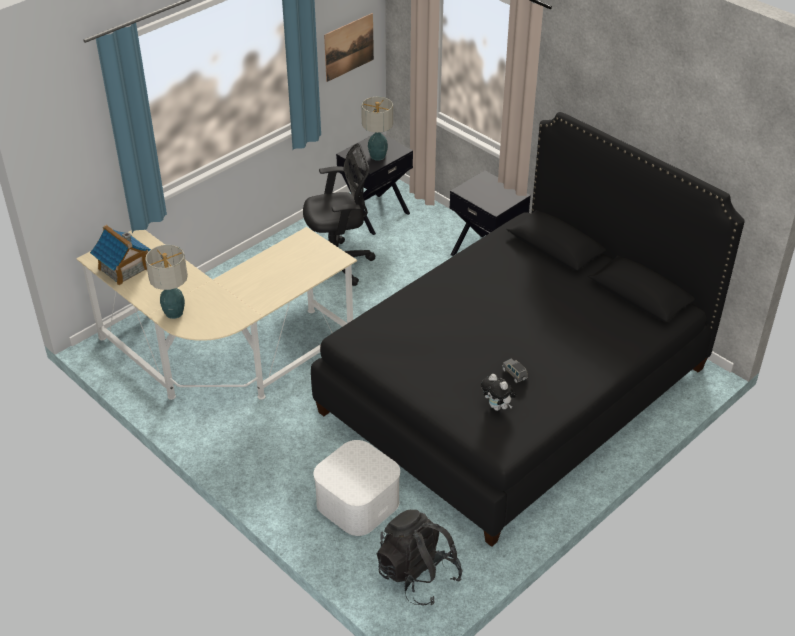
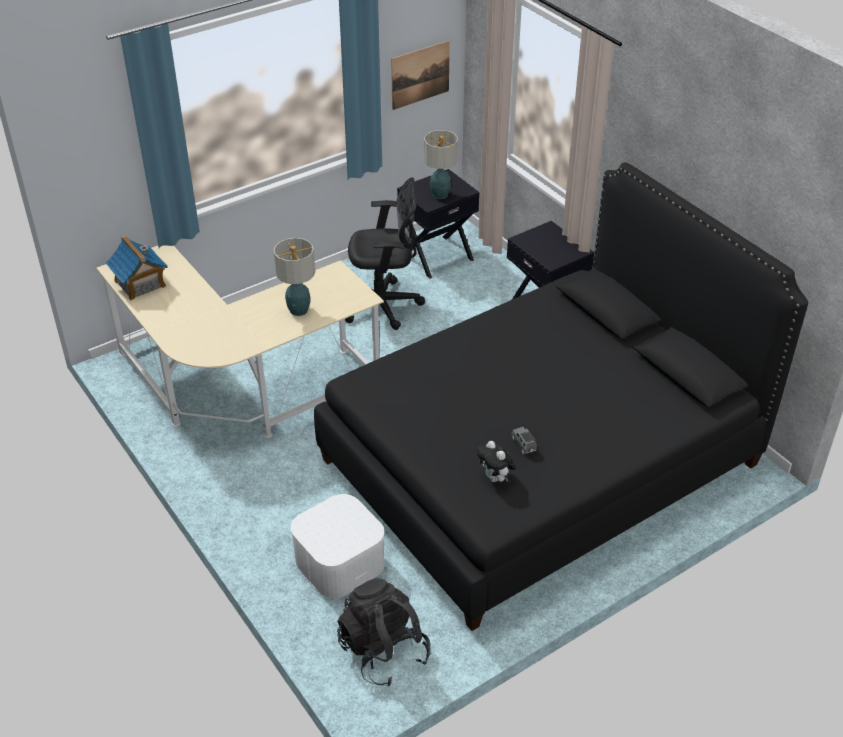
camera: 10 degrees right, 0 degrees up
table lamp [145,245,188,319] -> table lamp moved to [273,238,316,316]

